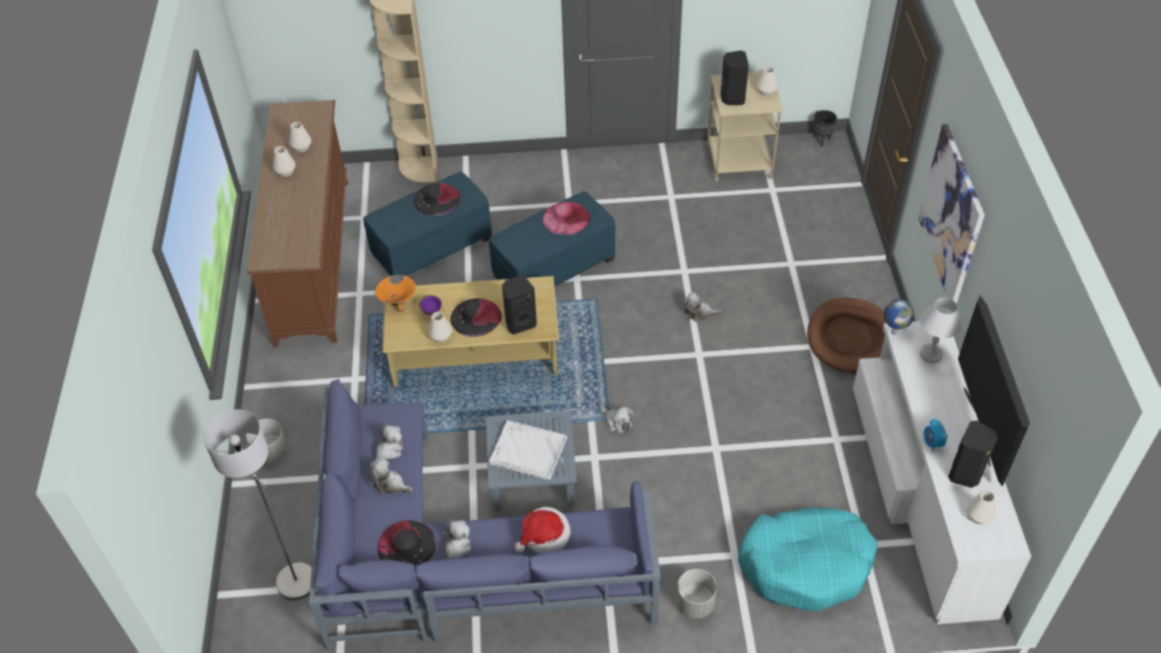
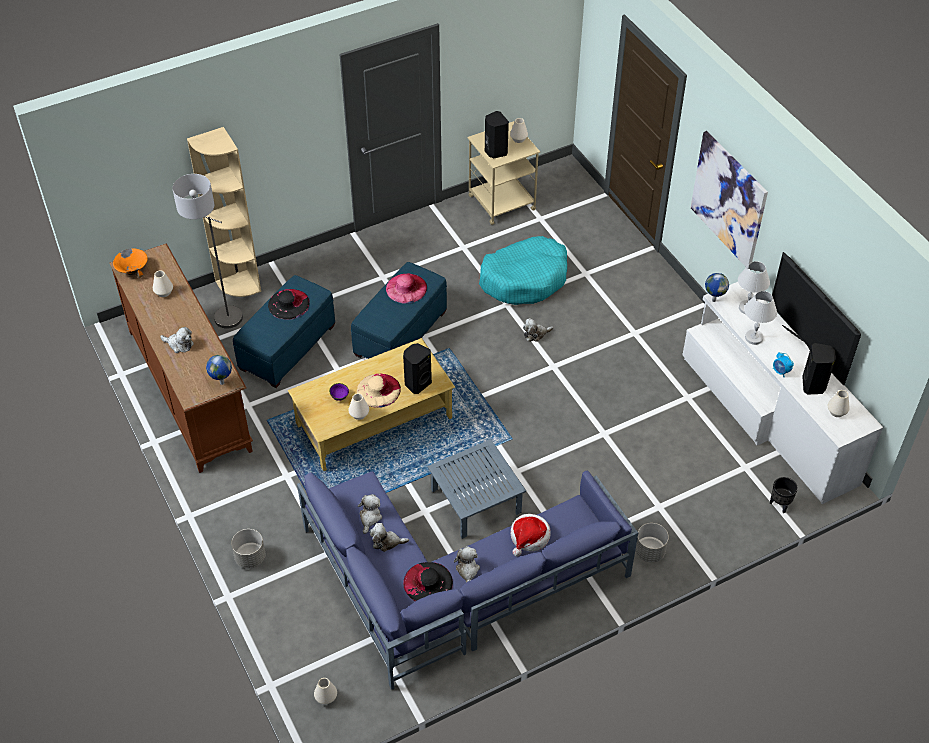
camera: 25 degrees left, 0 degrees up
grey floor lamp [203,410,312,600] -> grey floor lamp moved to [172,174,243,329]
white vase [273,146,296,177] -> white vase moved to [314,678,337,704]
orange bowl [375,275,416,312] -> orange bowl moved to [113,248,148,278]
black hat [450,298,502,337] -> beige hat [357,374,401,408]
white tray [489,420,567,480] -> none
plush toy [600,405,634,433] -> plush toy moved to [160,327,194,353]
turquoise dog bed [738,508,878,611] -> turquoise dog bed moved to [479,236,567,305]
brown dog bed [807,298,886,373] -> none
black planter [813,110,837,147] -> black planter moved to [770,477,798,513]
none -> globe [206,355,232,385]
none -> white table lamp [744,291,777,345]

